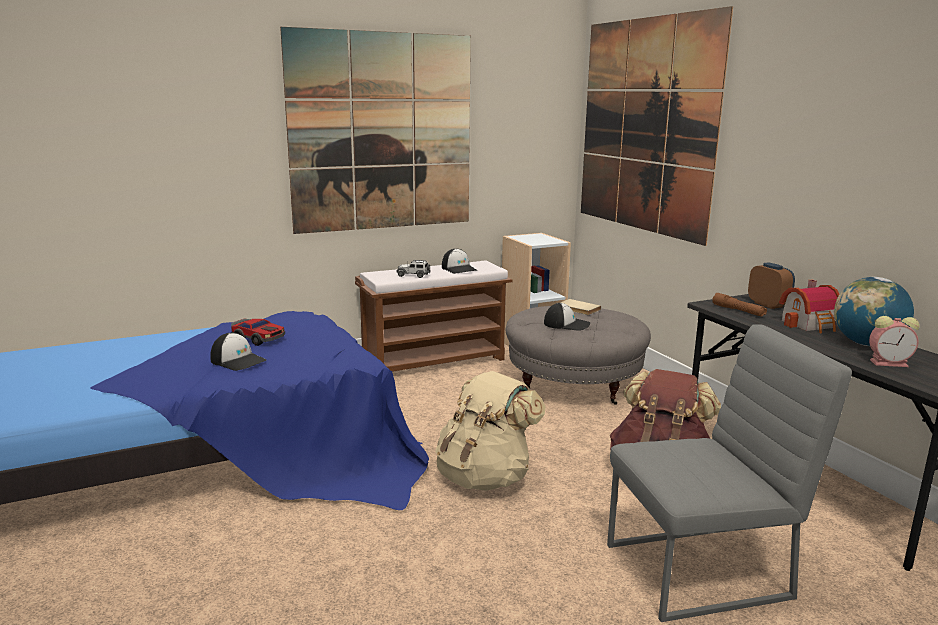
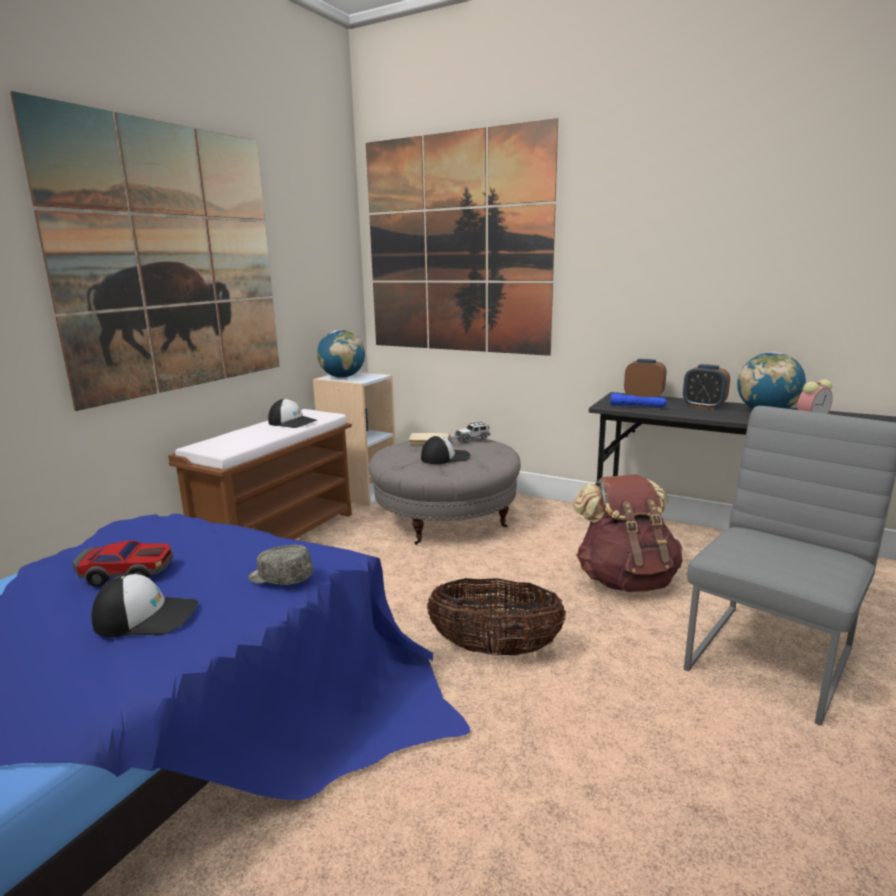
camera: 35 degrees left, 0 degrees up
toy car [396,260,431,278] -> toy car moved to [455,422,490,443]
beige backpack [435,371,546,491] -> basket [427,578,566,655]
brown flashlight [712,293,767,316] -> blue flashlight [610,393,667,407]
toy house [779,279,839,333] -> alarm clock [683,364,730,409]
none -> grey cap [248,545,313,585]
none -> globe [317,330,365,378]

